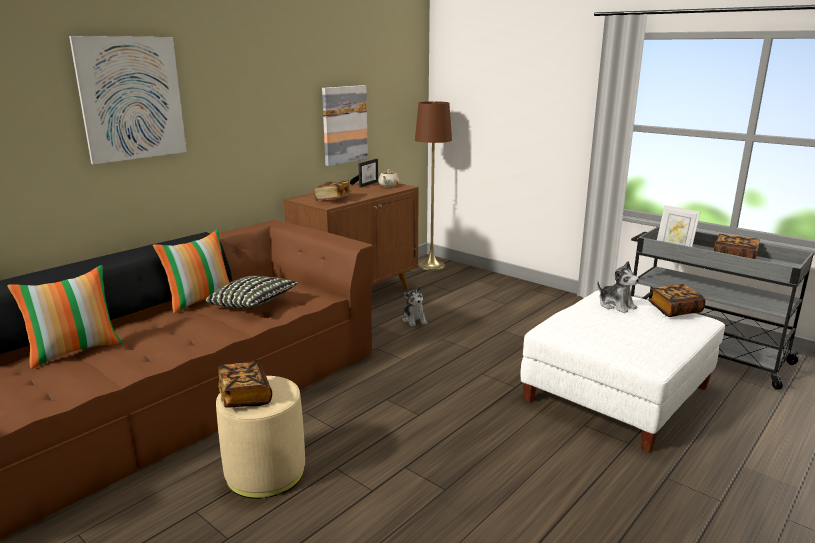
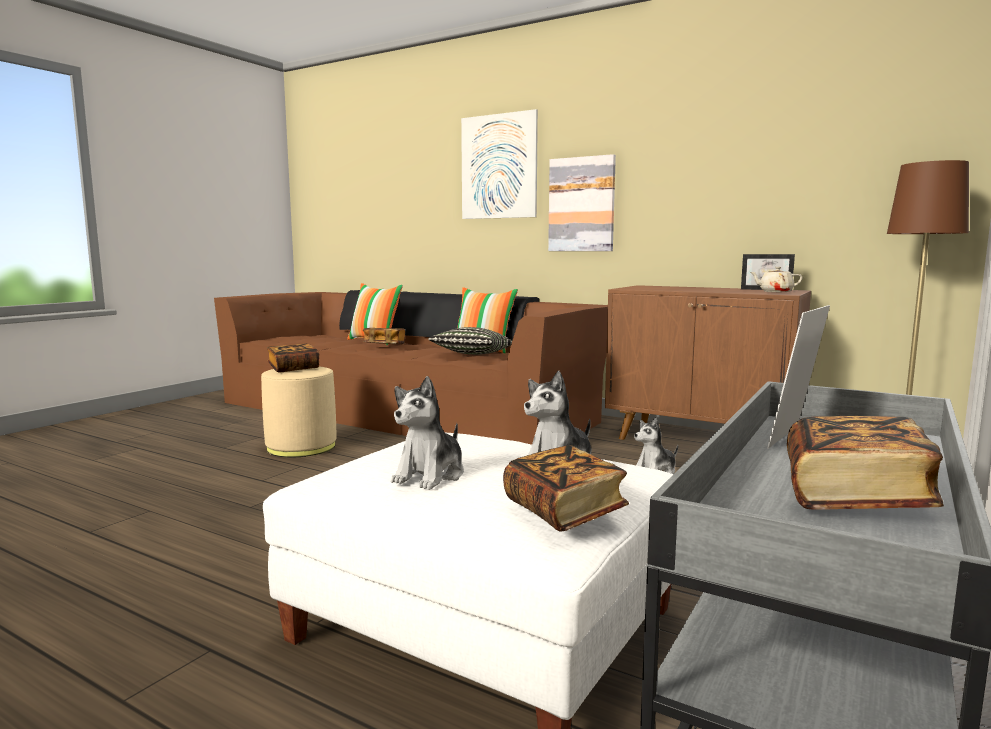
camera: 80 degrees right, 10 degrees down
book [314,181,351,201] -> book moved to [363,328,405,345]
picture [322,85,368,166] -> picture moved to [548,154,616,251]
none -> plush toy [391,376,464,490]

